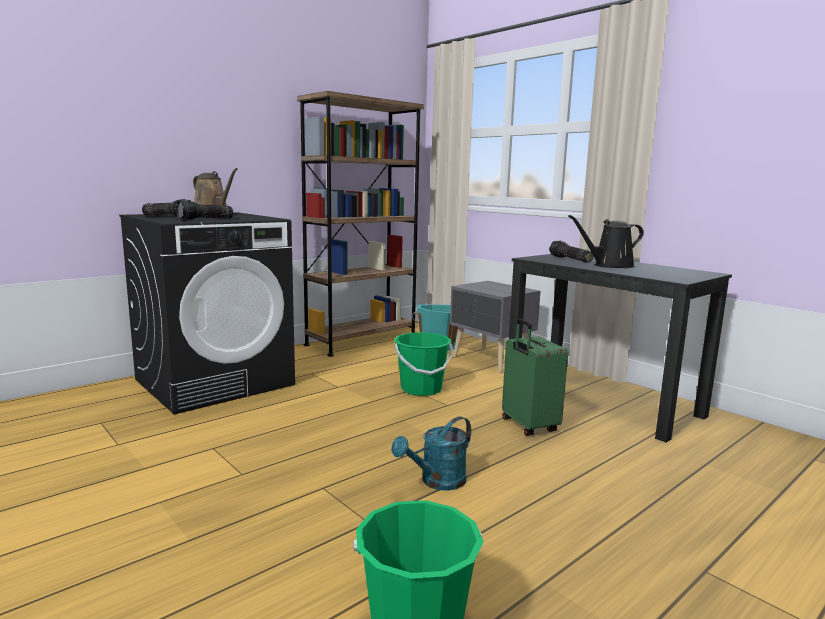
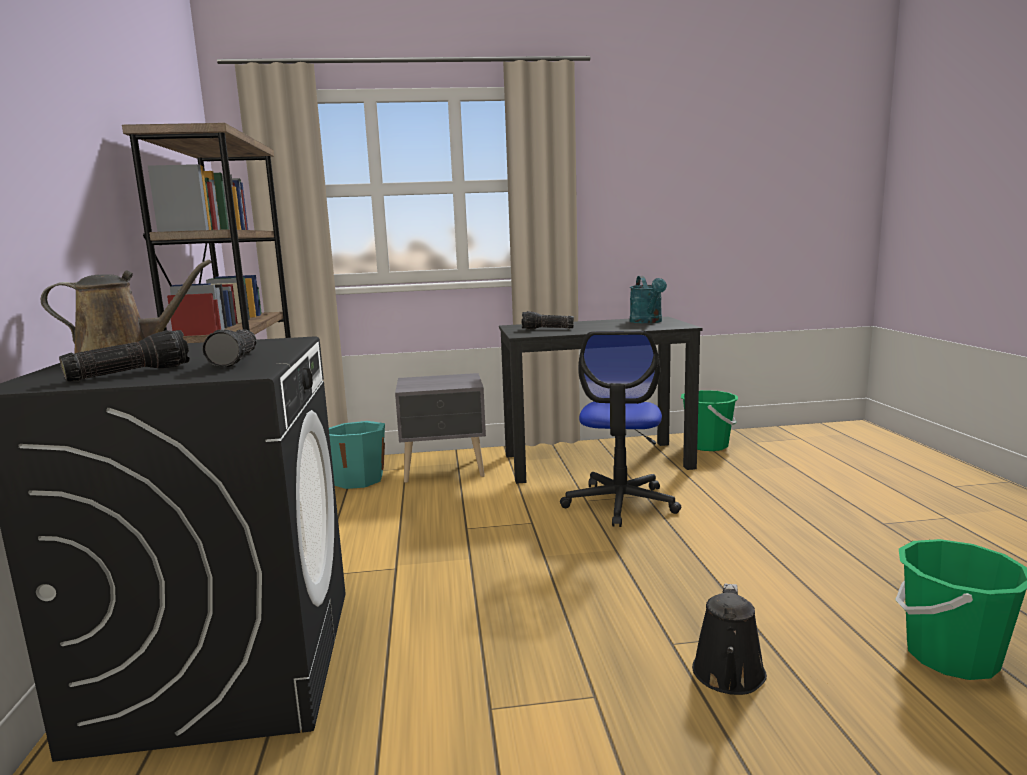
camera: 55 degrees left, 0 degrees up
turquoise watering can [391,416,471,491] -> turquoise watering can moved to [630,276,667,323]
green bucket [394,332,453,396] -> green bucket moved to [681,390,738,451]
green suitcase [502,319,568,436] -> office chair [560,331,681,527]
black watering can [568,215,644,268] -> black watering can moved to [692,584,767,695]

